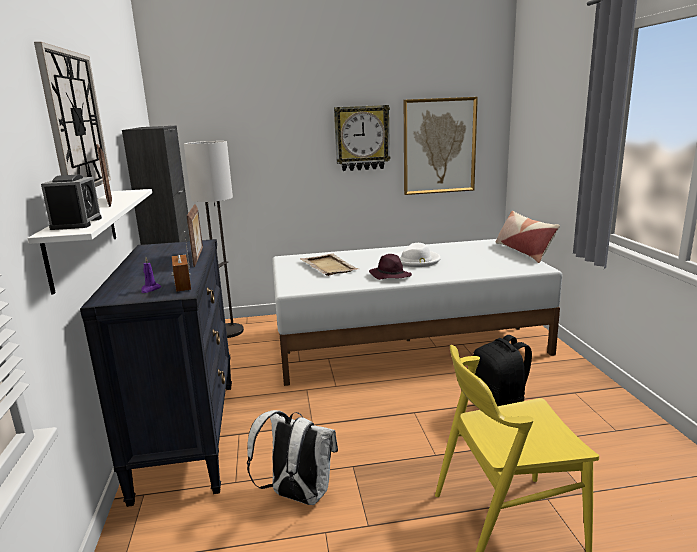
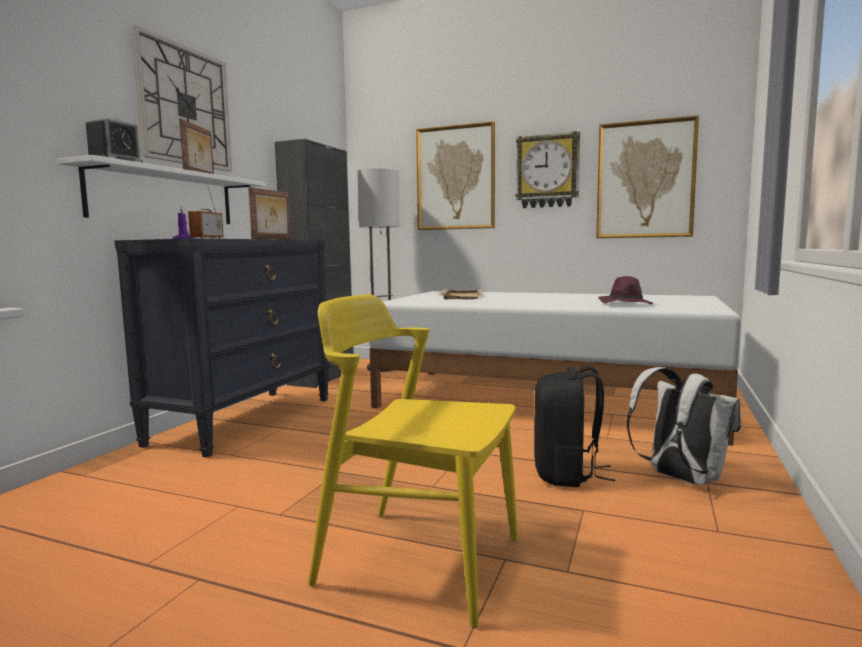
camera: 30 degrees right, 10 degrees down
white backpack [247,410,338,505] -> white backpack moved to [627,367,741,485]
purple hat [369,254,412,280] -> purple hat moved to [598,276,653,304]
white hat [395,243,441,267] -> none
pillow [496,211,560,263] -> none
none -> picture [416,121,495,230]

